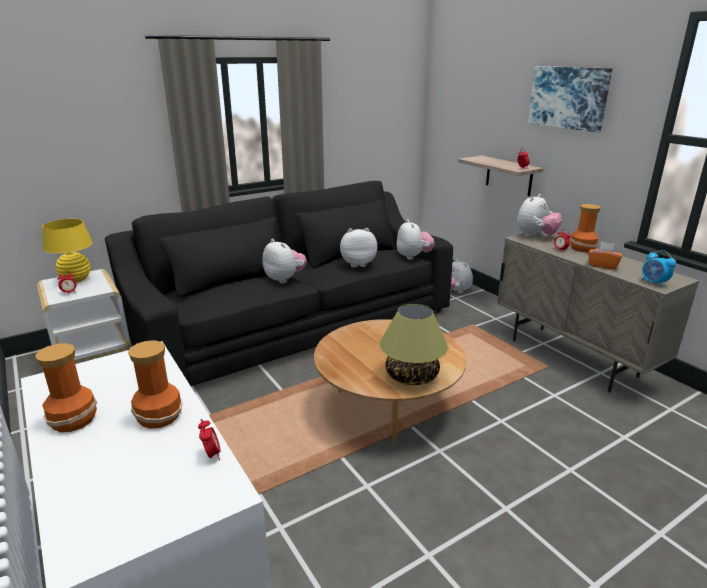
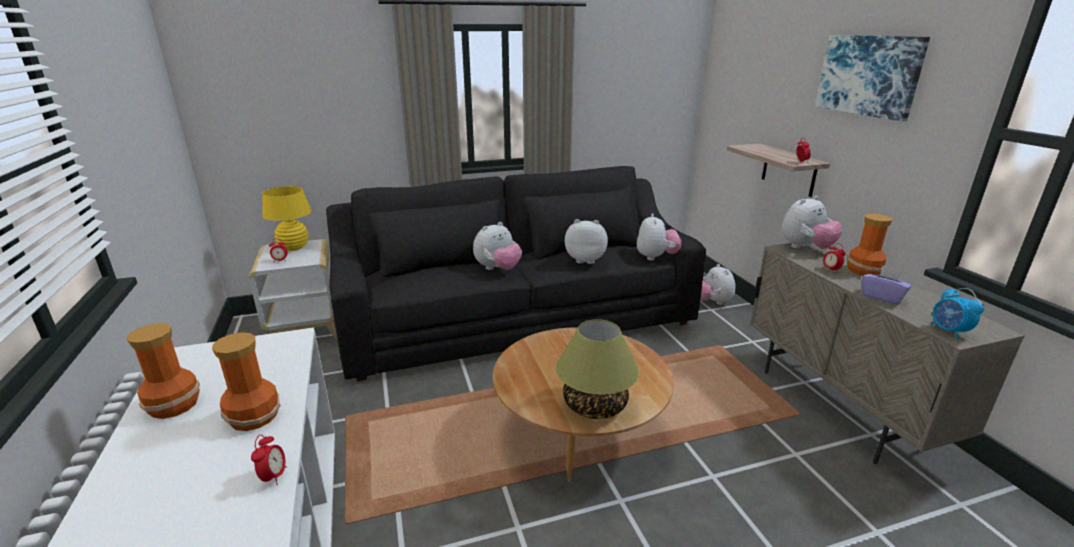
camera: 15 degrees right, 0 degrees up
plush toy [262,239,307,284] -> plush toy turned 75 degrees clockwise [473,222,522,270]
orange tissue box [588,242,622,270] -> purple tissue box [862,266,912,305]

